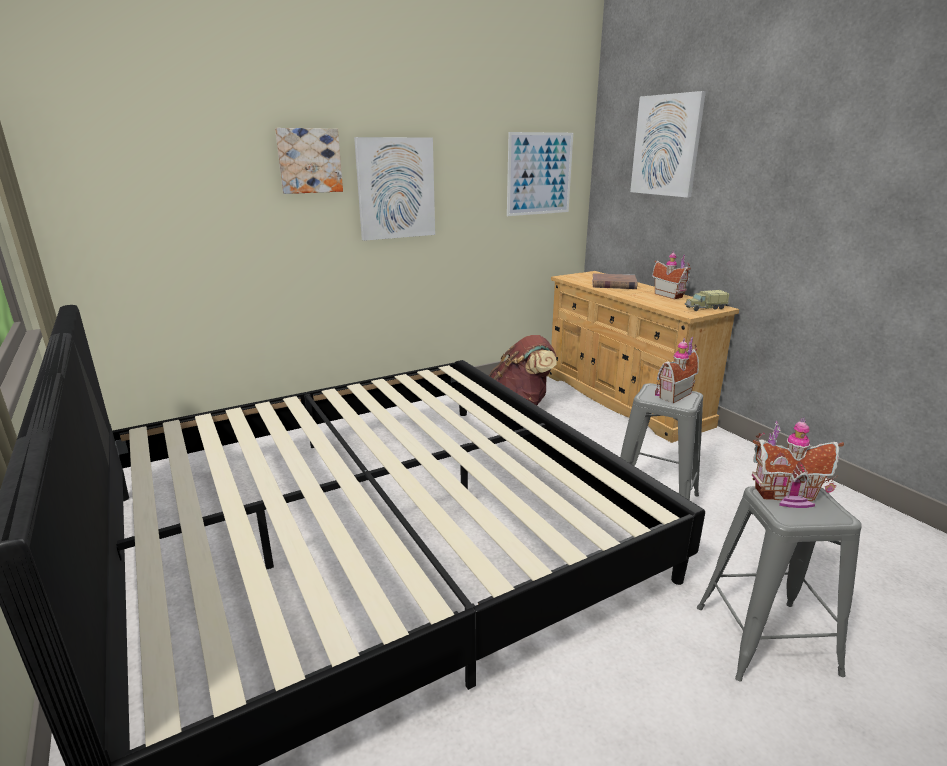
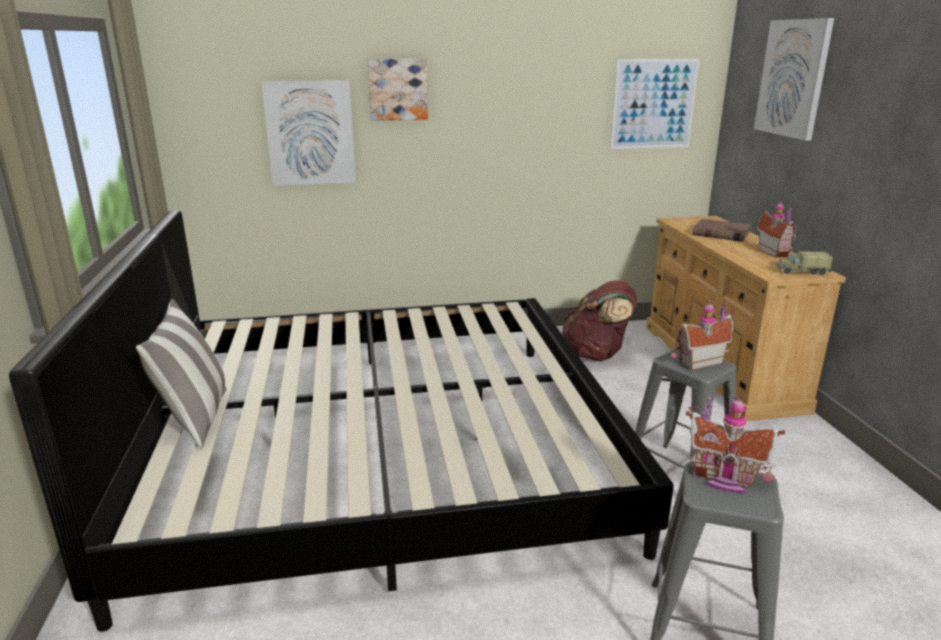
camera: 20 degrees right, 0 degrees up
picture [354,137,435,241] -> picture moved to [261,80,356,185]
none -> pillow [136,299,226,448]

